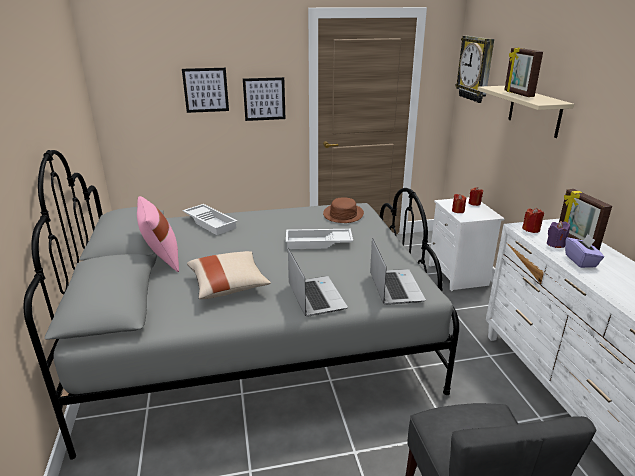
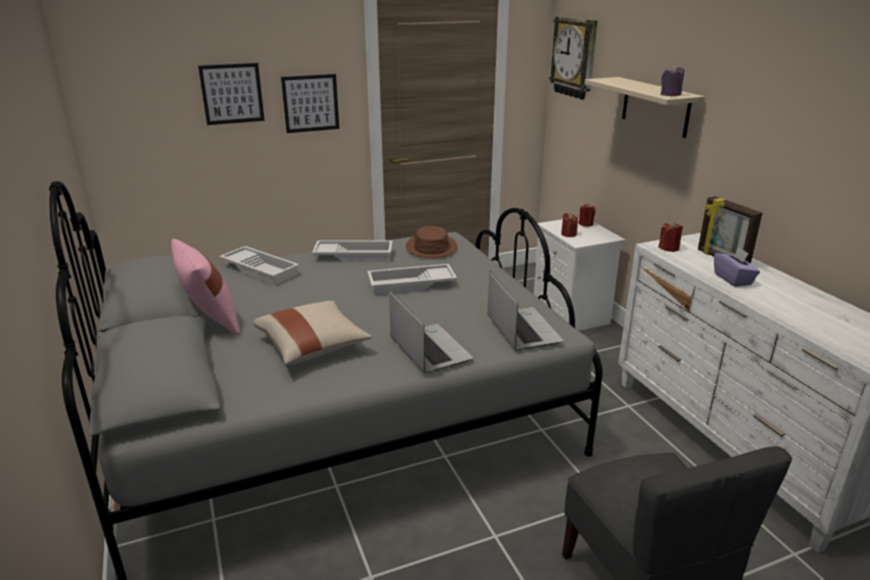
camera: 10 degrees left, 0 degrees up
picture frame [505,47,543,97] -> none
purple candle [547,221,570,248] -> purple candle moved to [661,65,684,96]
none -> white tray [312,240,393,262]

